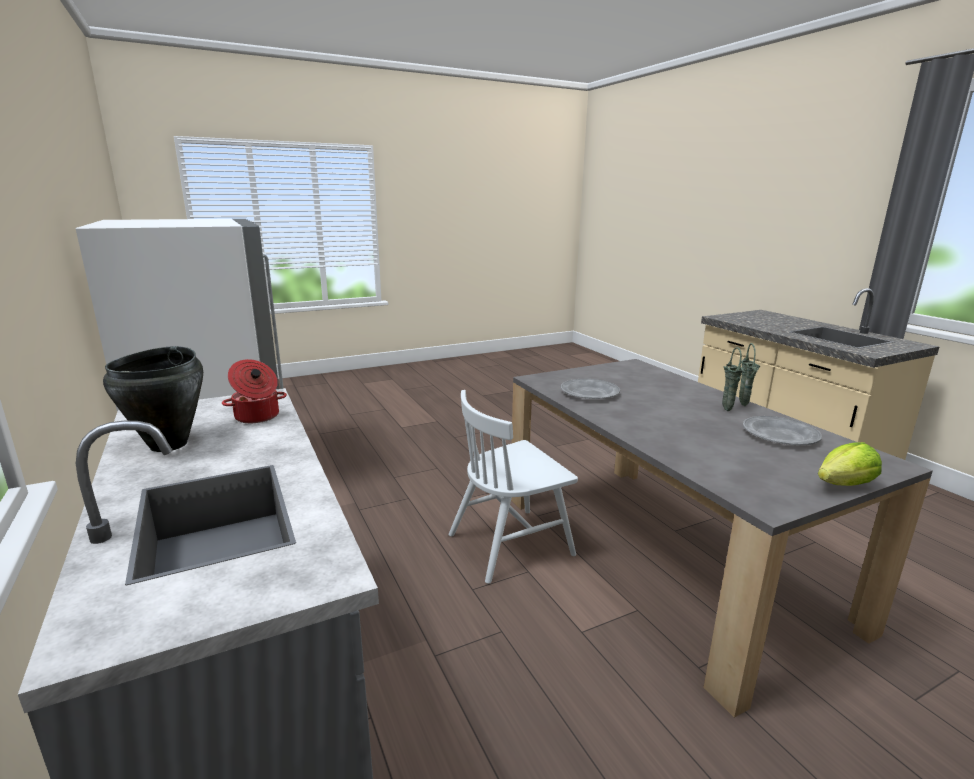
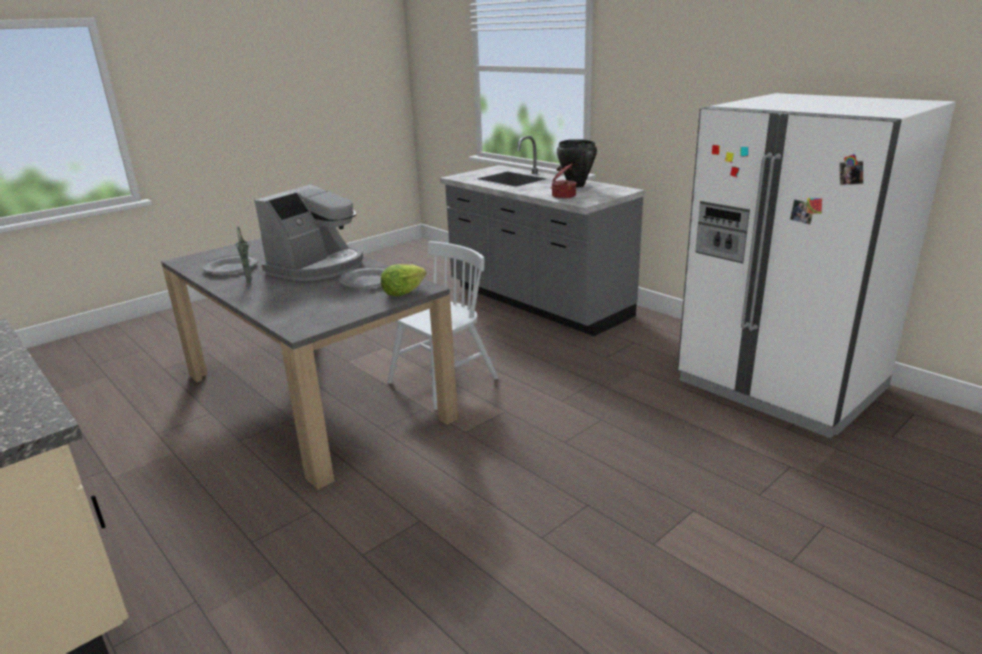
camera: 165 degrees right, 5 degrees up
green vase [739,343,760,406] -> none
lettuce [818,442,882,486] -> lettuce moved to [381,264,426,296]
none -> coffee machine [254,184,363,281]

